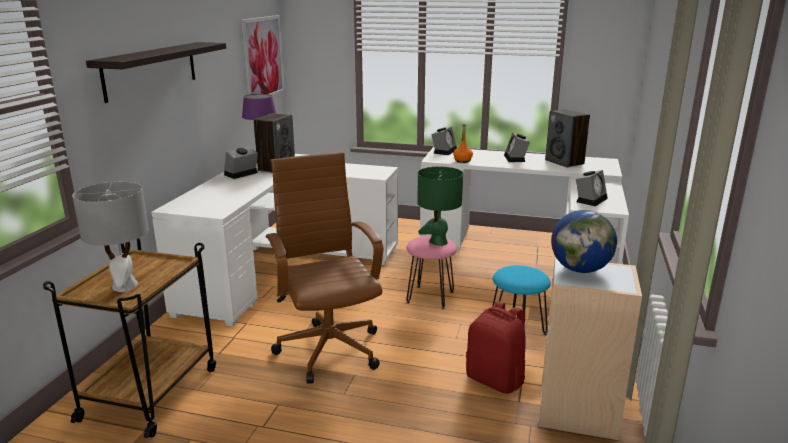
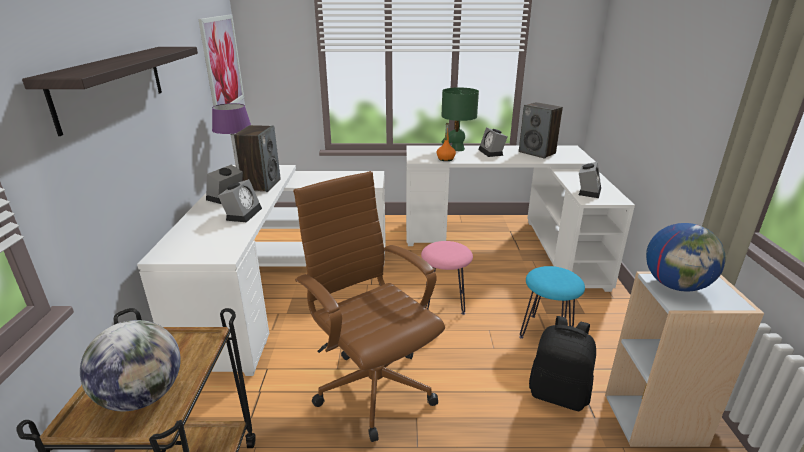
camera: 15 degrees left, 5 degrees up
grey table lamp [72,181,149,292] -> globe [80,320,181,411]
green table lamp [417,167,463,246] -> green table lamp moved to [442,87,479,151]
alarm clock [431,127,457,155] -> alarm clock moved to [218,179,262,222]
red backpack [466,301,525,394] -> black backpack [529,316,596,411]

